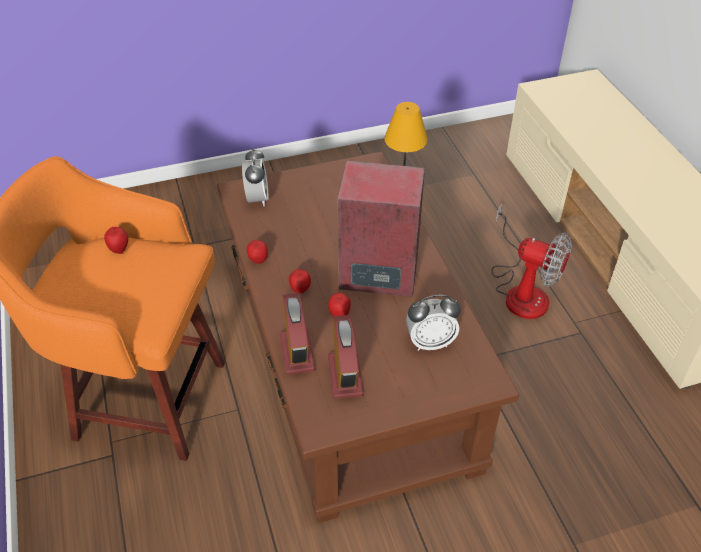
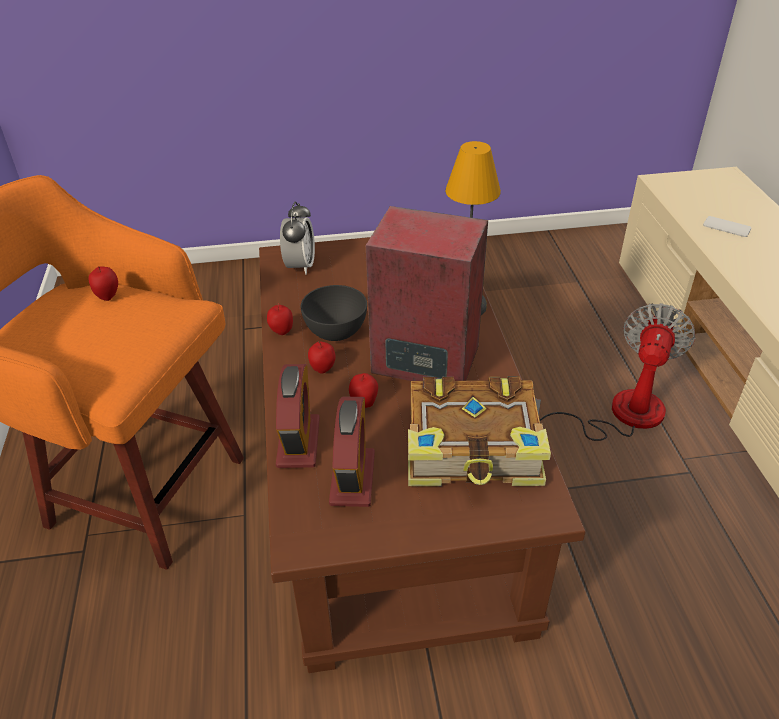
camera: 10 degrees right, 5 degrees down
alarm clock [406,295,461,351] -> book [408,376,551,486]
fan [491,204,572,319] -> fan turned 105 degrees counterclockwise [535,303,695,441]
none -> grey bowl [301,285,367,341]
none -> phone [703,216,752,237]

